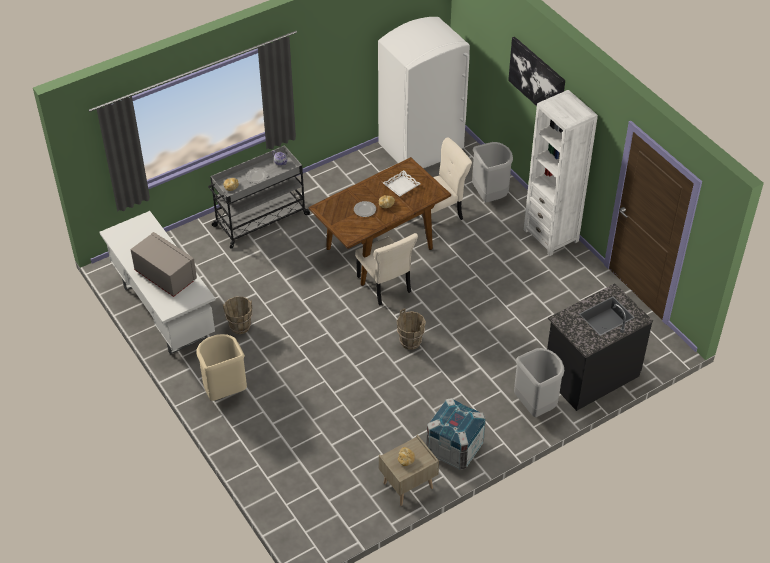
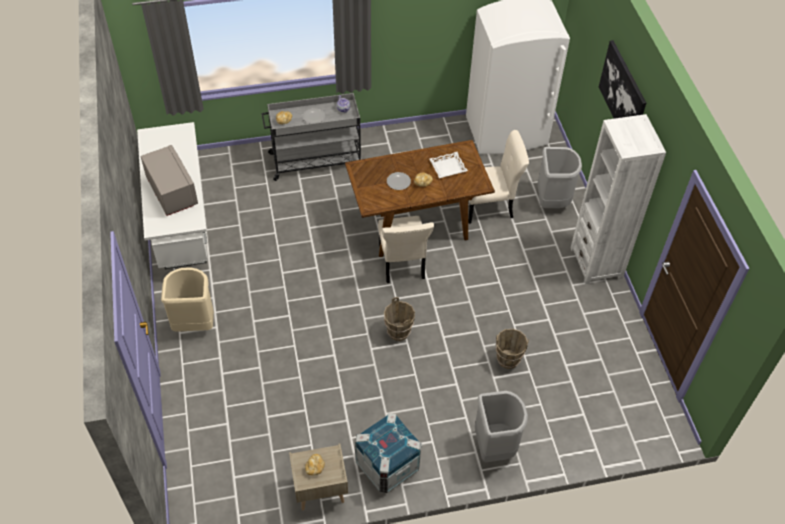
camera: 20 degrees right, 5 degrees up
brown bucket [223,296,252,334] -> brown bucket moved to [496,329,529,369]
black counter [547,283,653,411] -> none

